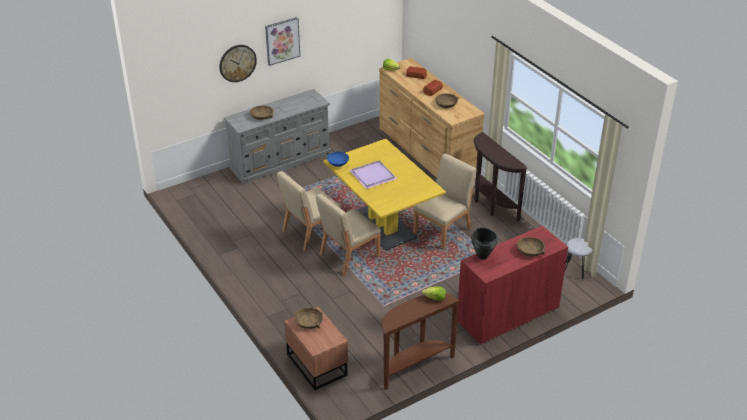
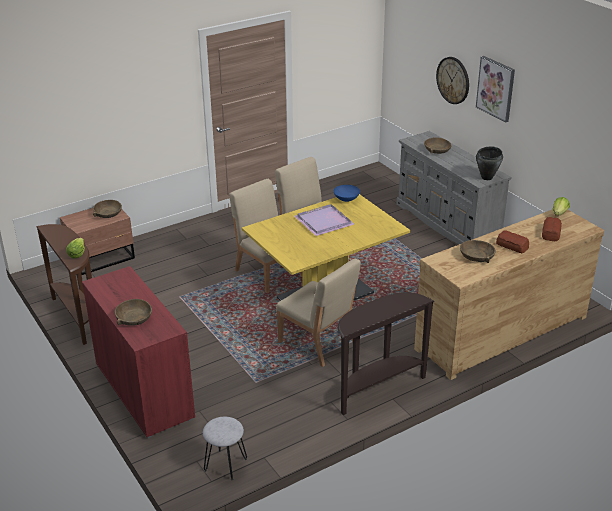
camera: 90 degrees right, 5 degrees down
black cooking pot [471,228,498,260] -> black cooking pot moved to [476,146,503,180]

